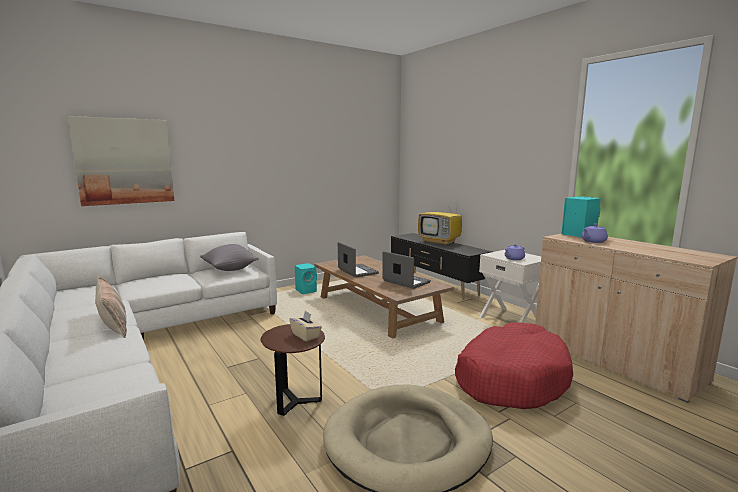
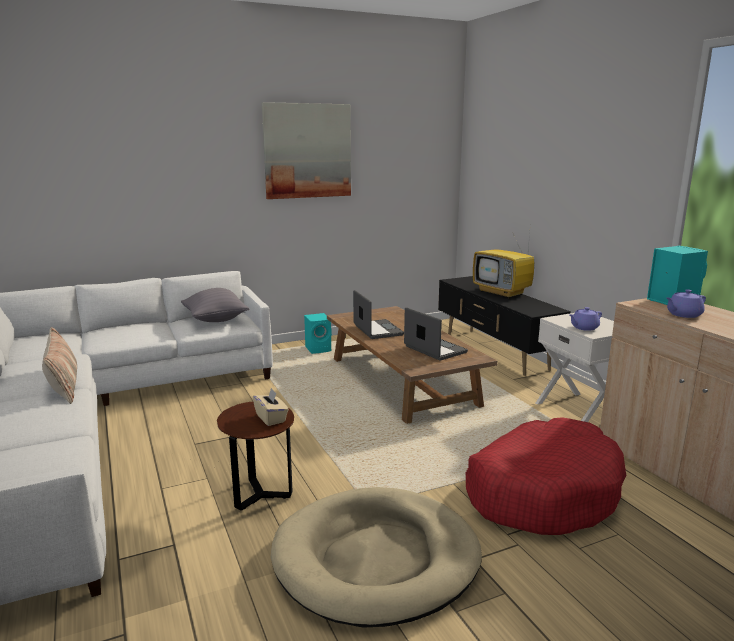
camera: 10 degrees right, 5 degrees up
picture [68,116,174,206] -> picture moved to [262,102,351,199]

